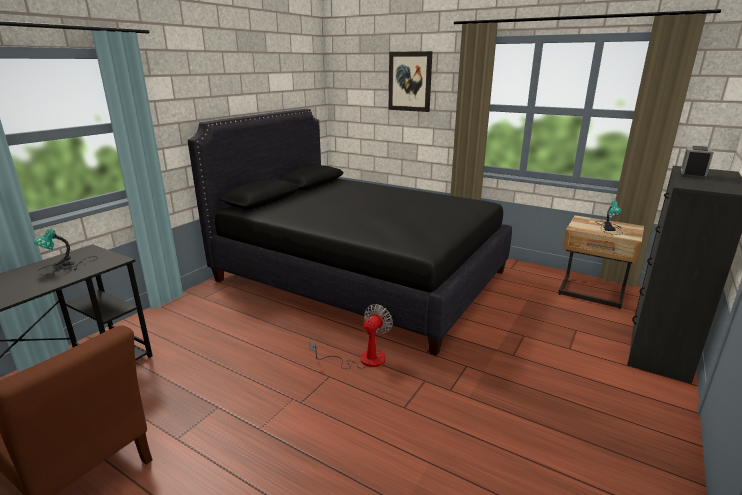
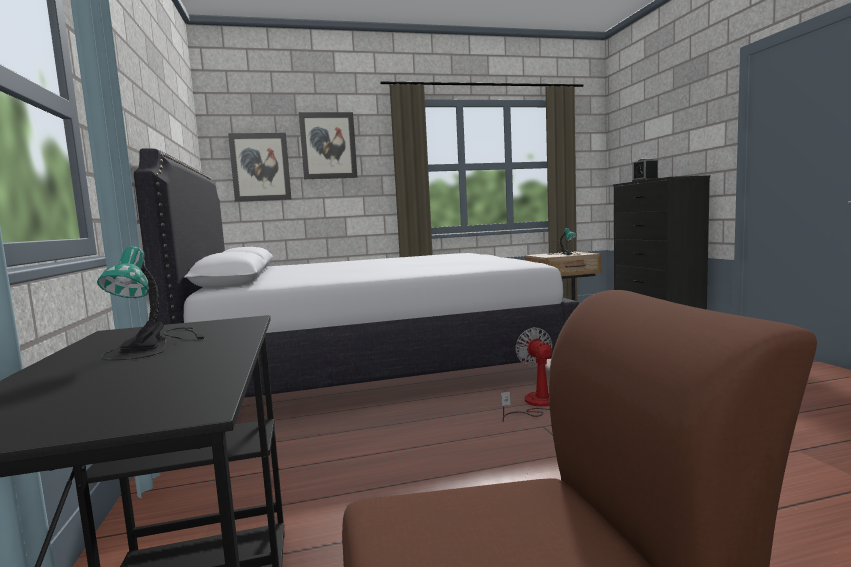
camera: 45 degrees left, 15 degrees down
black bed [187,109,512,356] -> white bed [134,148,579,398]
none -> picture [228,133,292,202]

